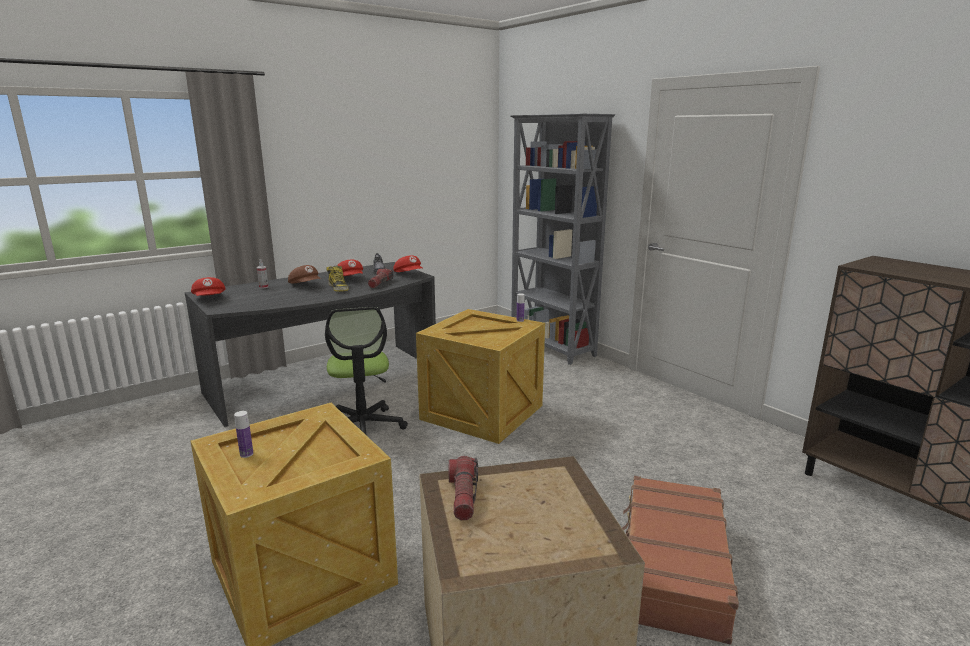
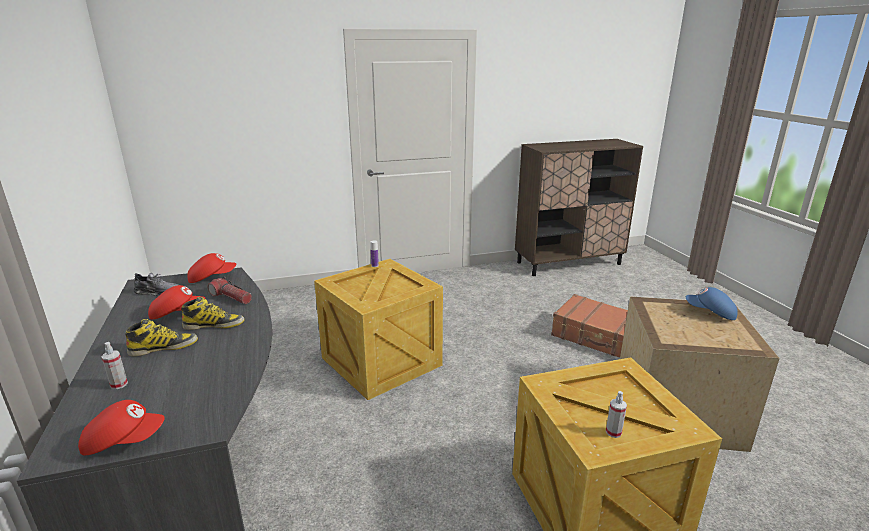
camera: 70 degrees left, 5 degrees up
bottle [234,411,253,458] -> spray bottle [606,391,627,438]
brown cap [288,265,321,283] -> boot [126,319,198,356]
office chair [325,307,408,435] -> none
flashlight [449,456,478,520] -> none
grey bookcase [510,114,615,365] -> none
none -> blue cap [686,287,738,320]

